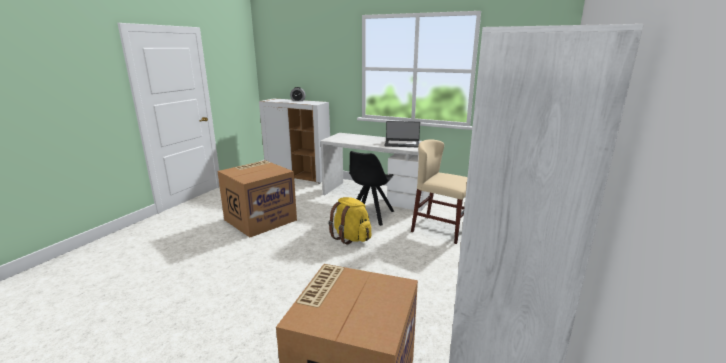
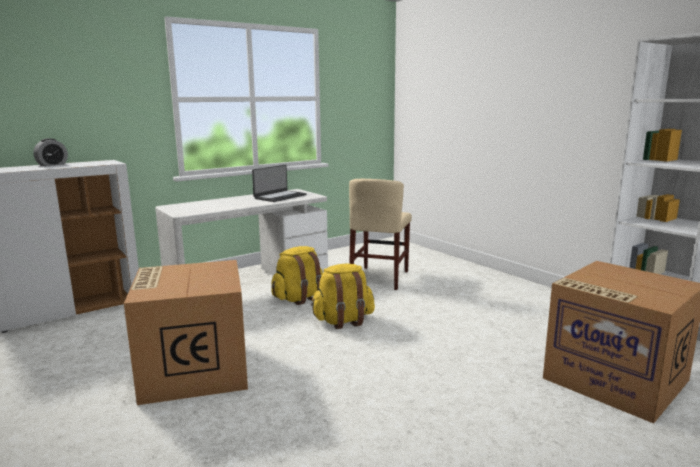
camera: 60 degrees left, 5 degrees down
black chair [349,151,394,226] -> yellow backpack [271,246,323,305]
beige chair [411,140,467,244] -> beige chair turned 45 degrees counterclockwise [349,179,412,290]

